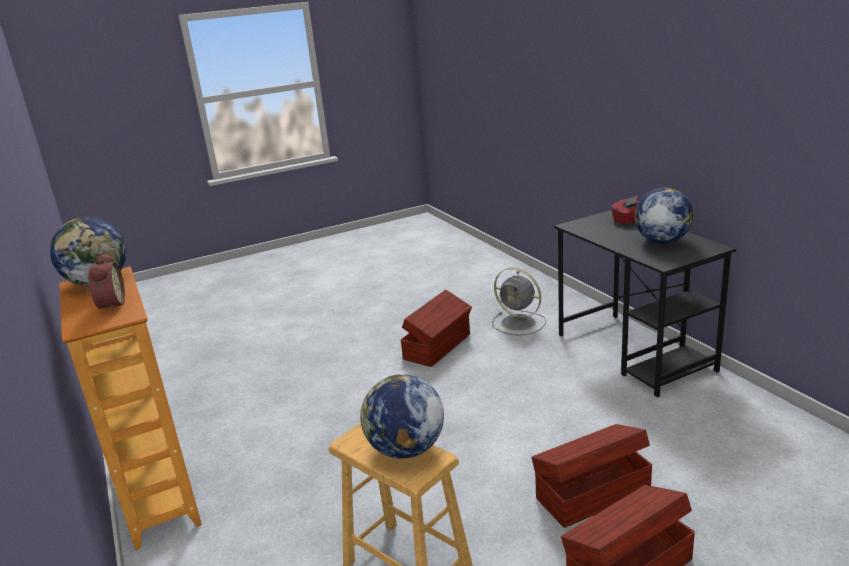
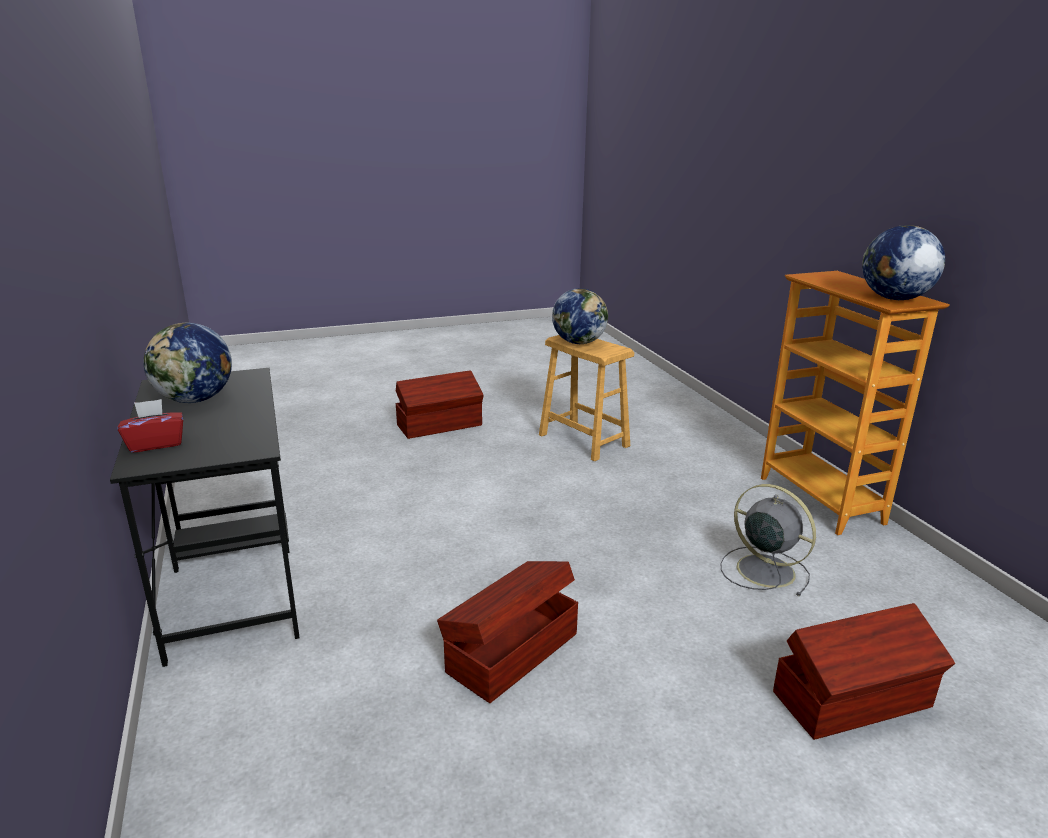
camera: 175 degrees left, 0 degrees up
alarm clock [86,253,125,312] -> none
grey fan [492,267,546,336] -> grey fan moved to [720,484,816,596]
brown storage box [532,424,652,528] -> brown storage box moved to [773,603,955,740]

